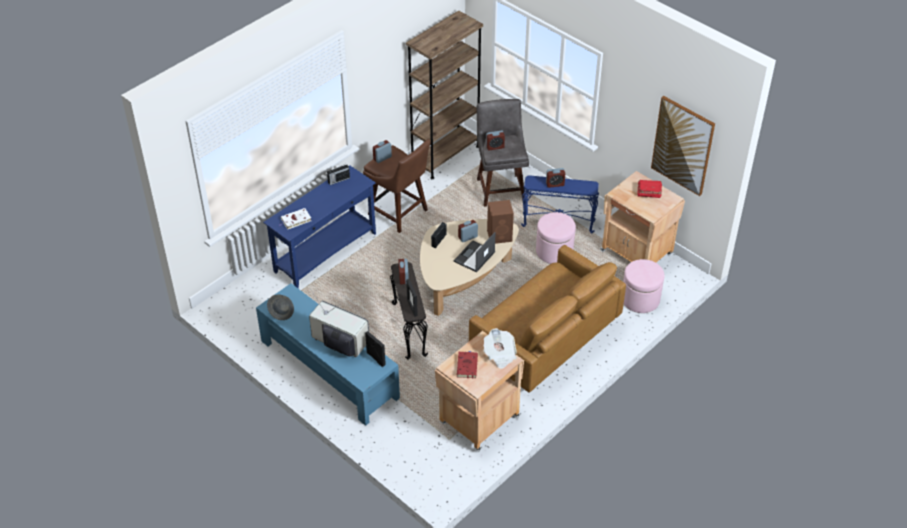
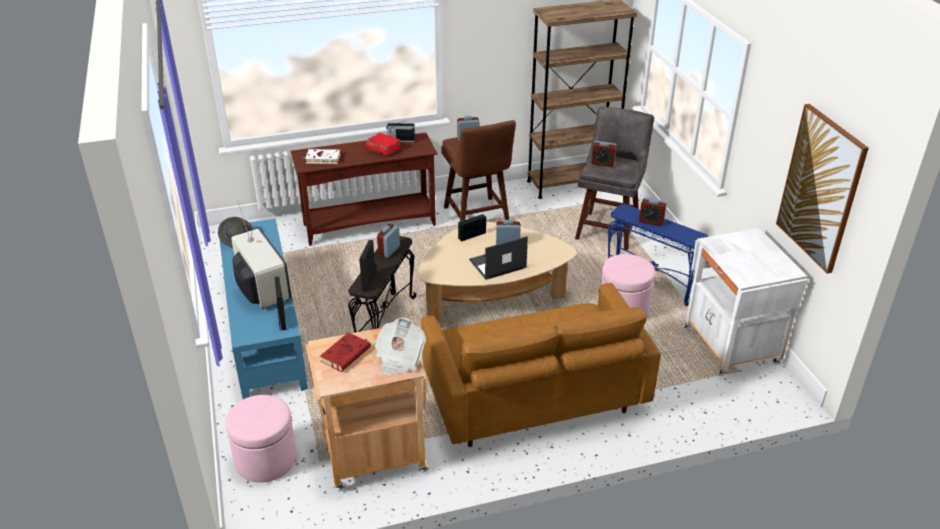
camera: 30 degrees right, 10 degrees down
blue console table [263,165,376,288] -> brown console table [291,132,437,246]
brown speaker [487,200,514,244] -> none
brown cart [600,171,685,263] -> white cart [683,228,808,377]
pink ottoman [623,259,664,313] -> pink ottoman moved to [225,395,297,482]
red book [637,180,662,198] -> red book moved to [366,133,401,155]

